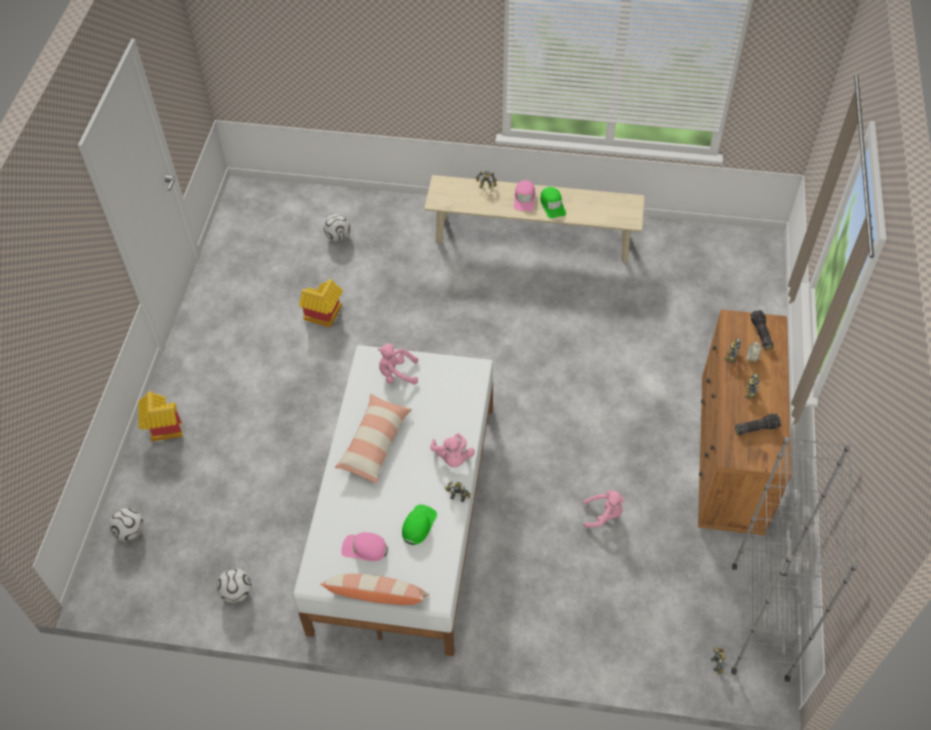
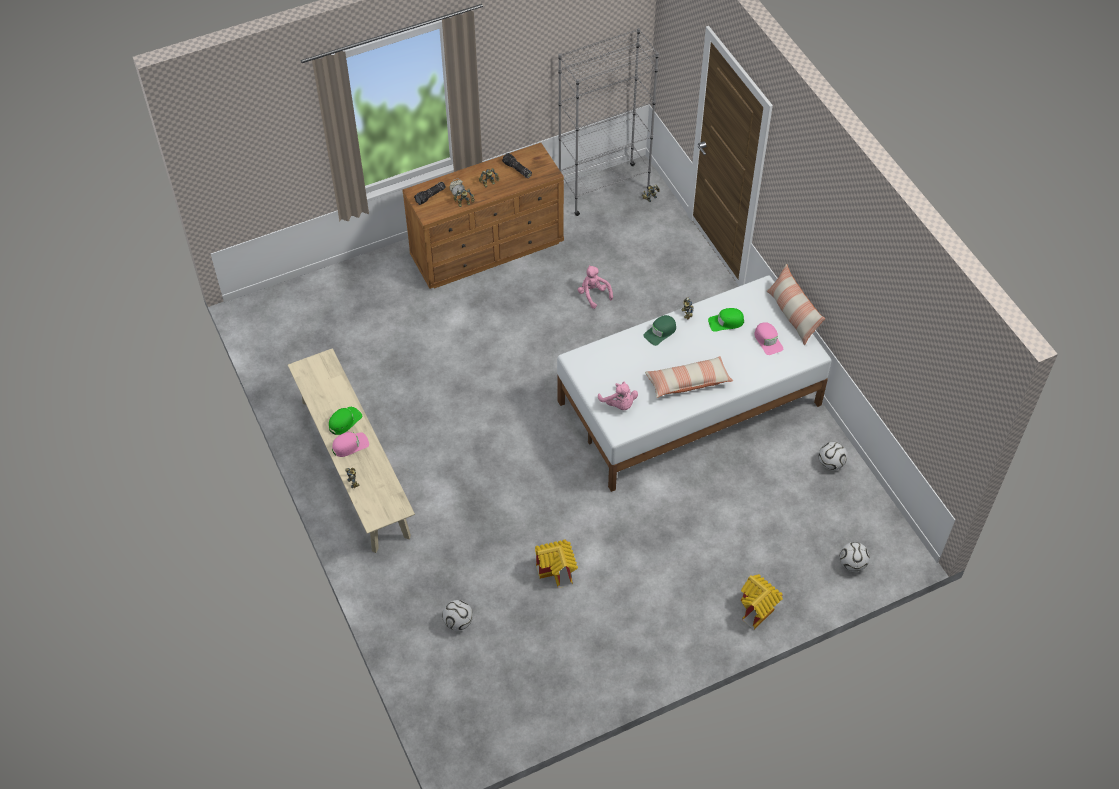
camera: 125 degrees left, 0 degrees up
pink plush toy [430,433,475,467] -> green cap [643,315,676,346]

